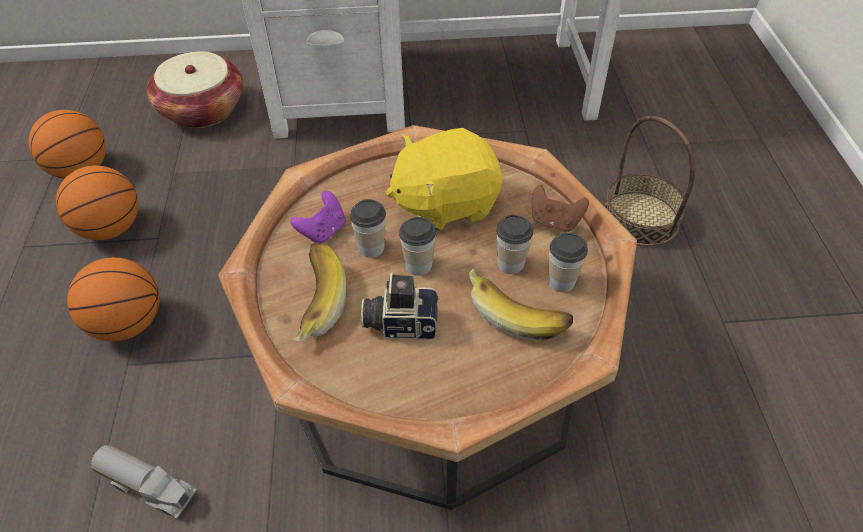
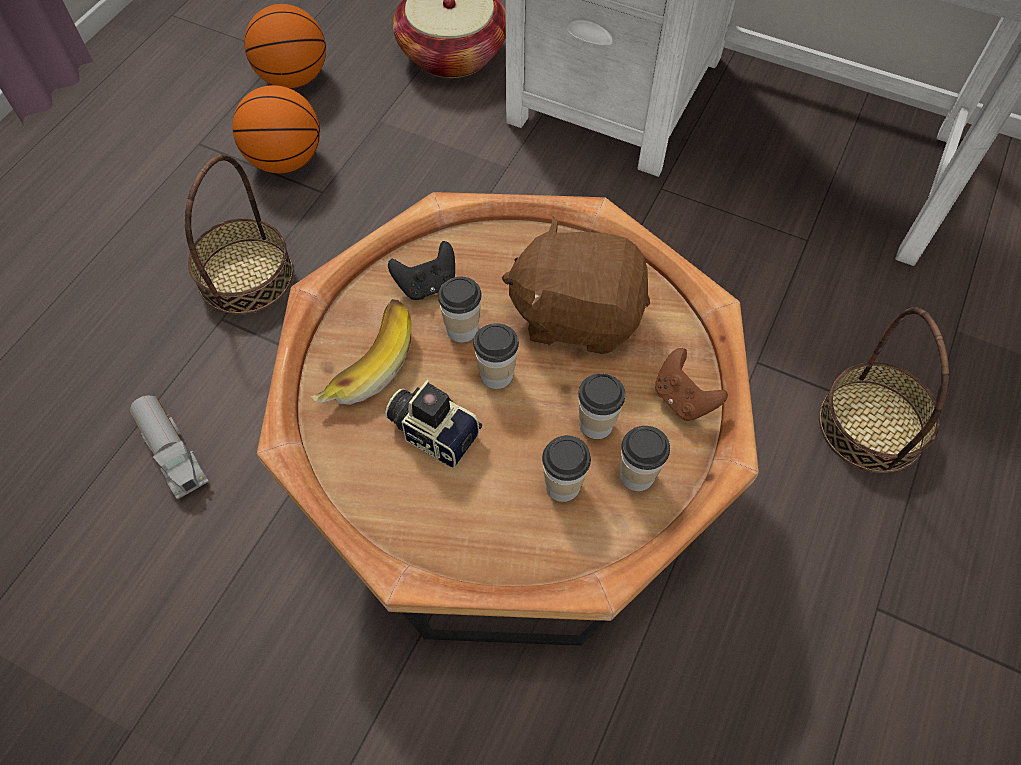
camera: 30 degrees right, 10 degrees up
basketball [67,257,160,341] -> basket [185,155,293,315]
purple game controller [290,191,346,243] -> black game controller [388,241,455,300]
yellow plush toy [386,128,502,231] -> brown plush toy [502,216,650,354]
banana [469,268,573,341] -> cup [542,435,591,502]

